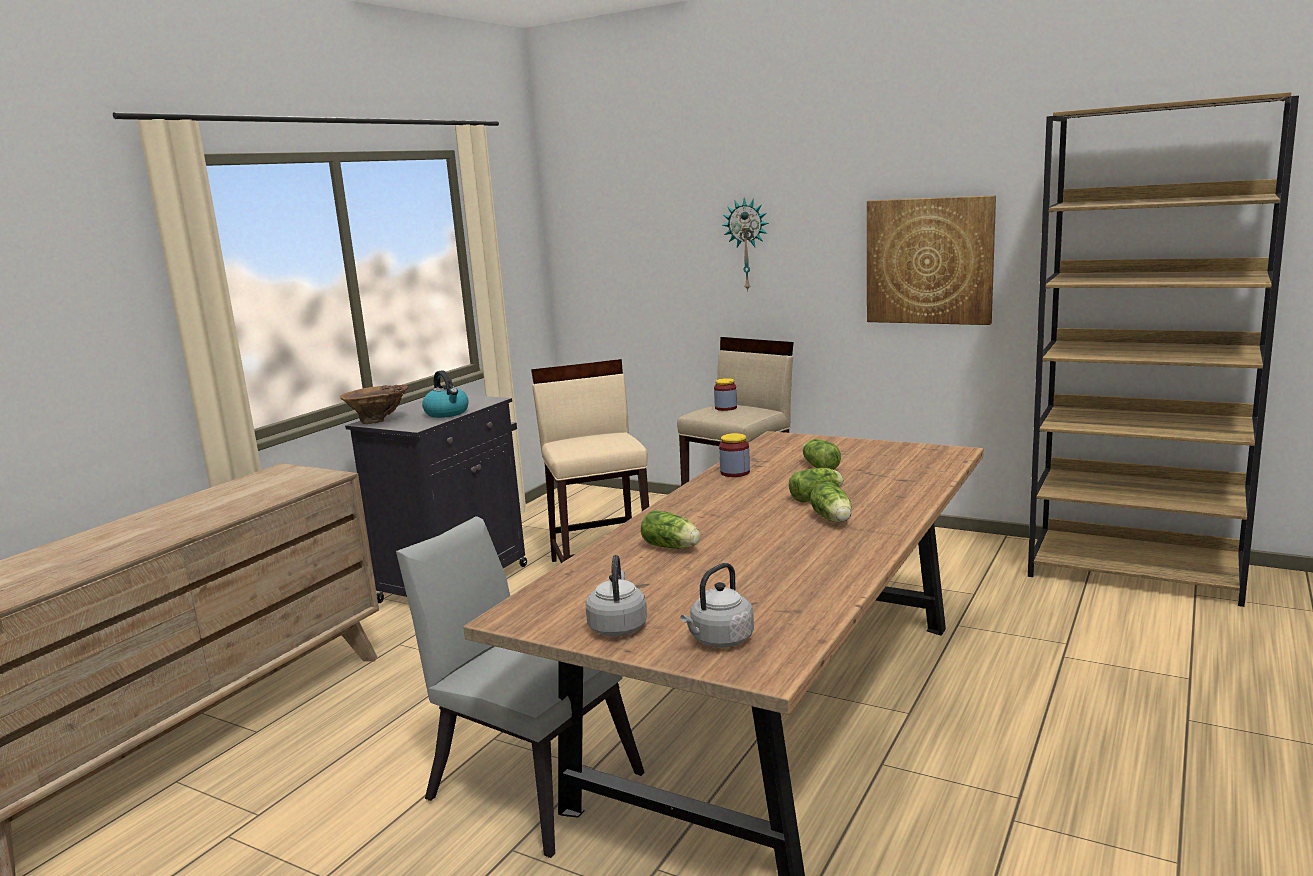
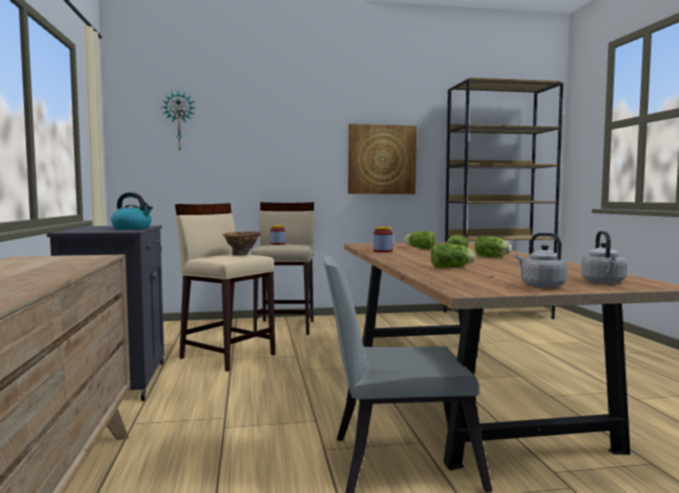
camera: 40 degrees left, 10 degrees down
brown vase [340,385,408,424] -> brown vase moved to [223,231,261,255]
wall clock [723,198,769,292] -> wall clock moved to [162,91,195,151]

